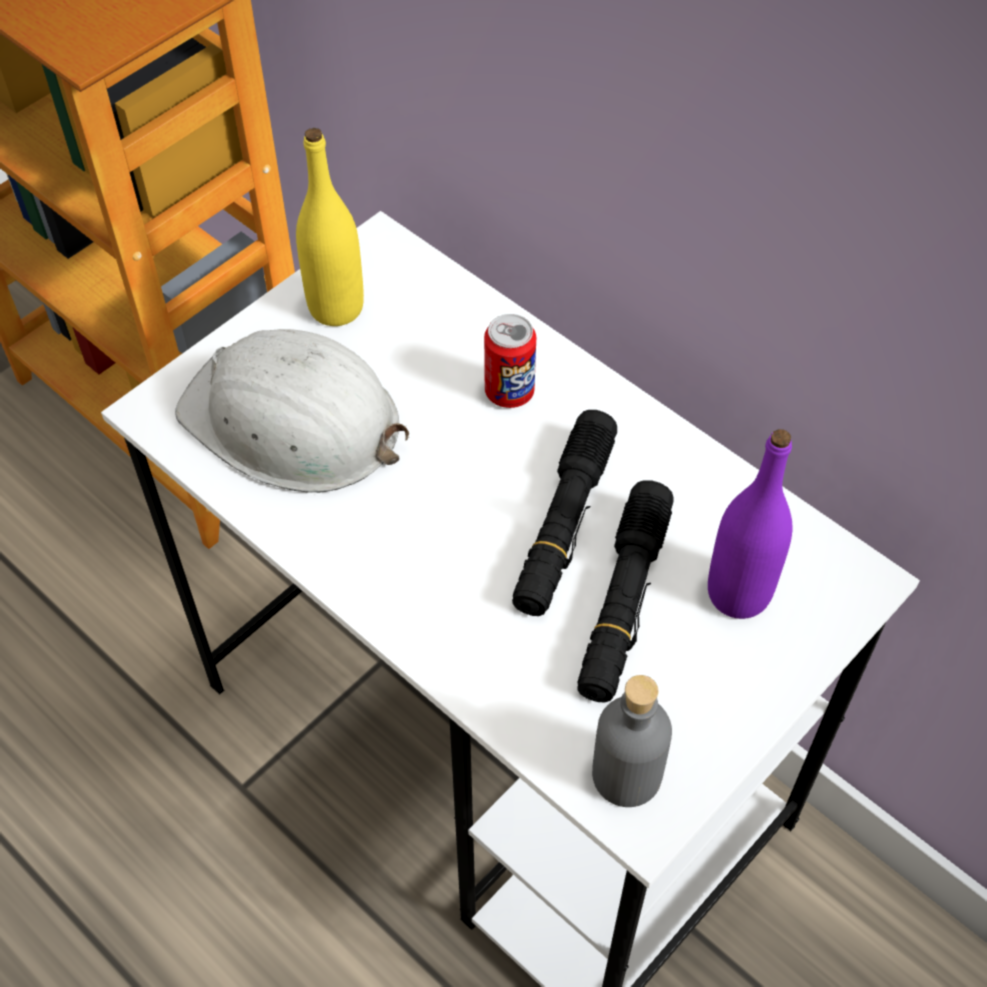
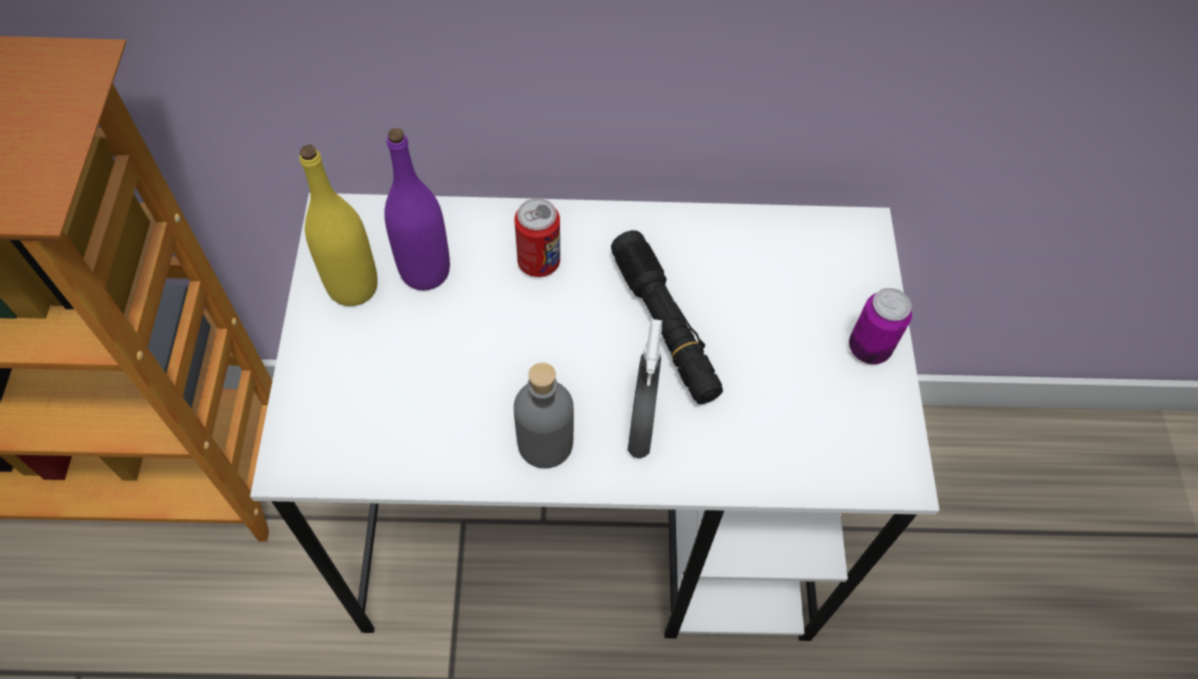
camera: 45 degrees left, 5 degrees up
white hard hat [175,329,409,493] -> none
black flashlight [577,481,674,703] -> none
grey bottle [592,675,672,807] -> grey bottle moved to [514,362,574,469]
purple bottle [708,429,793,619] -> purple bottle moved to [384,128,450,290]
none -> grey spray bottle [627,319,662,458]
none -> can [849,288,912,364]

